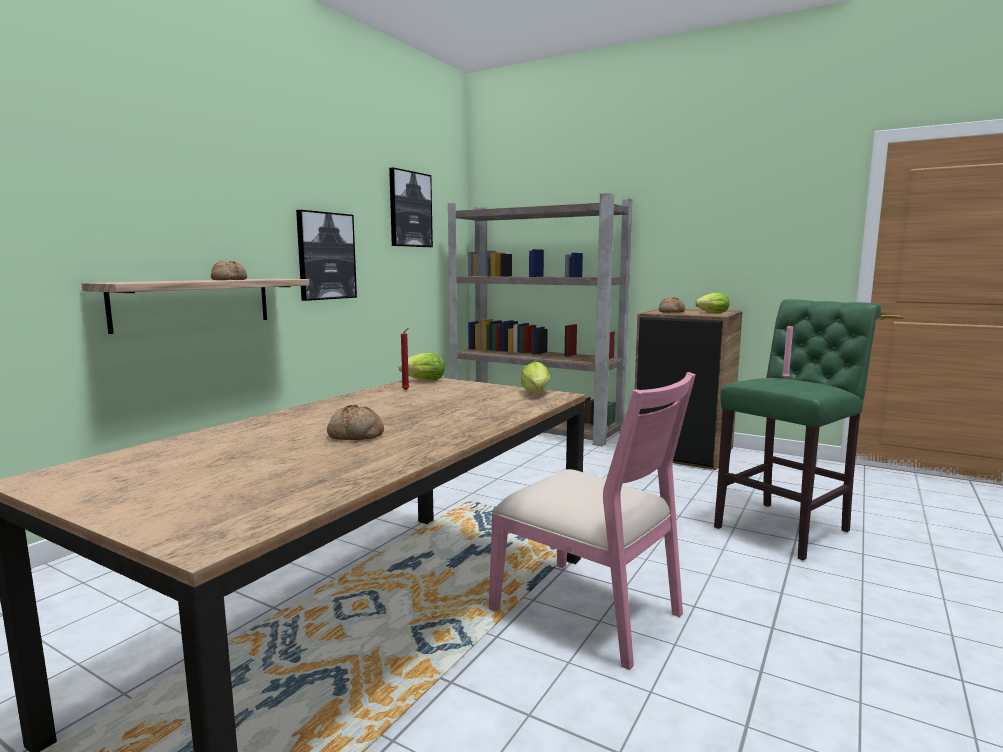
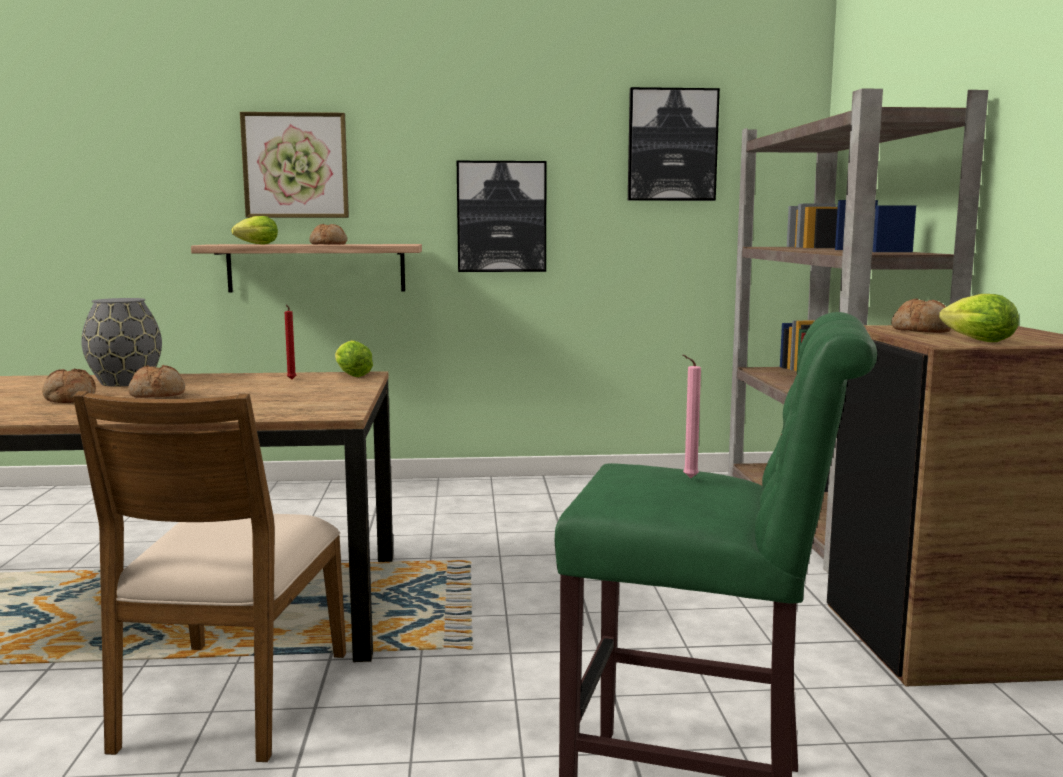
camera: 55 degrees right, 0 degrees up
pink chair [489,372,695,670] -> brown chair [73,391,346,762]
lettuce [521,361,551,393] -> lettuce moved to [231,216,278,244]
none -> grey vase [81,298,162,386]
none -> bread [128,365,185,398]
none -> picture [240,112,349,218]

